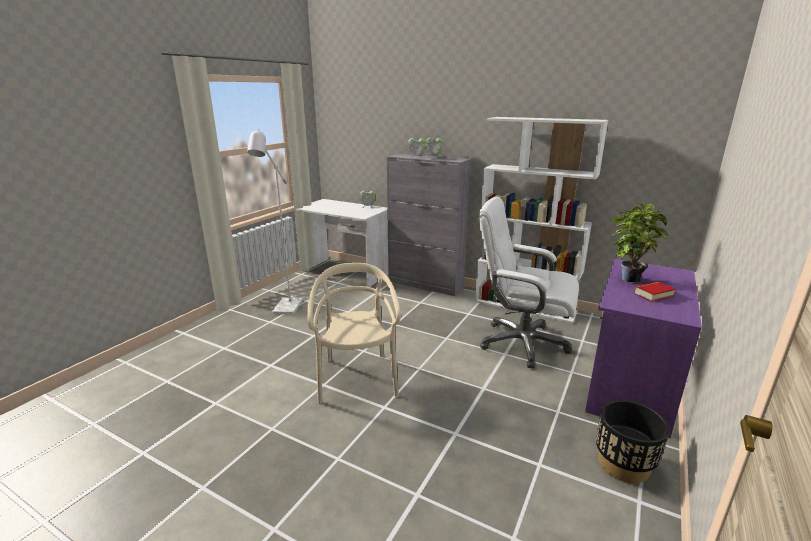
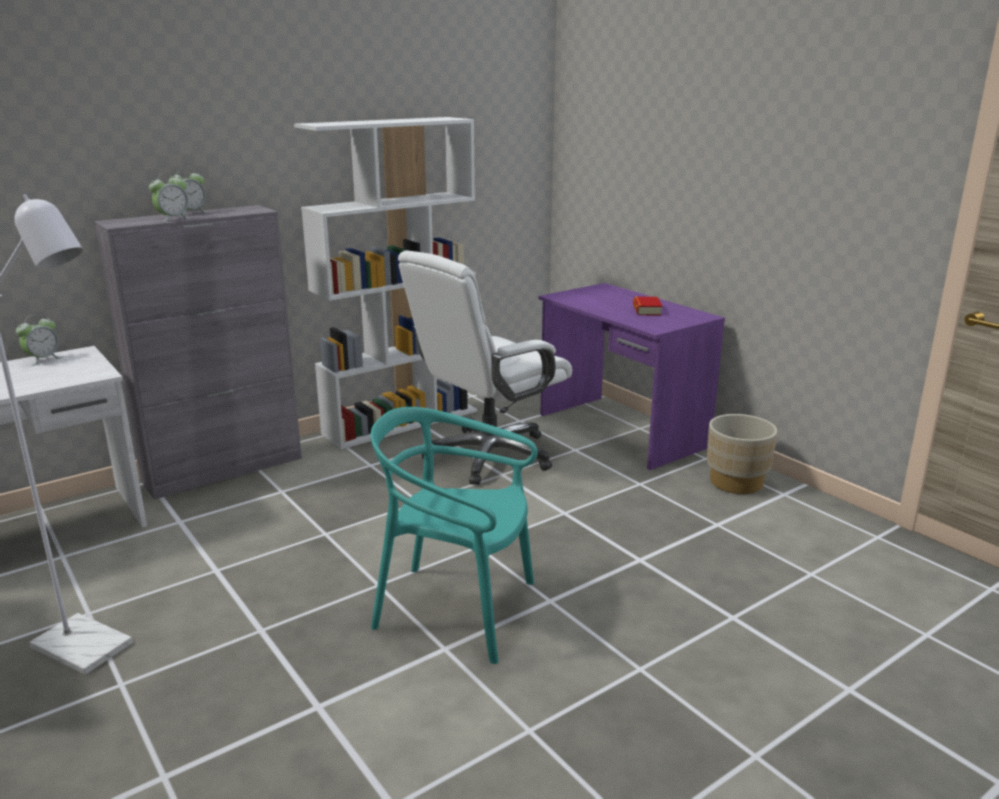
camera: 65 degrees left, 0 degrees up
beige chair [307,263,401,404] -> turquoise chair [370,407,538,664]
black planter [596,400,669,483] -> beige planter [707,414,777,494]
potted plant [610,202,669,282] -> none

